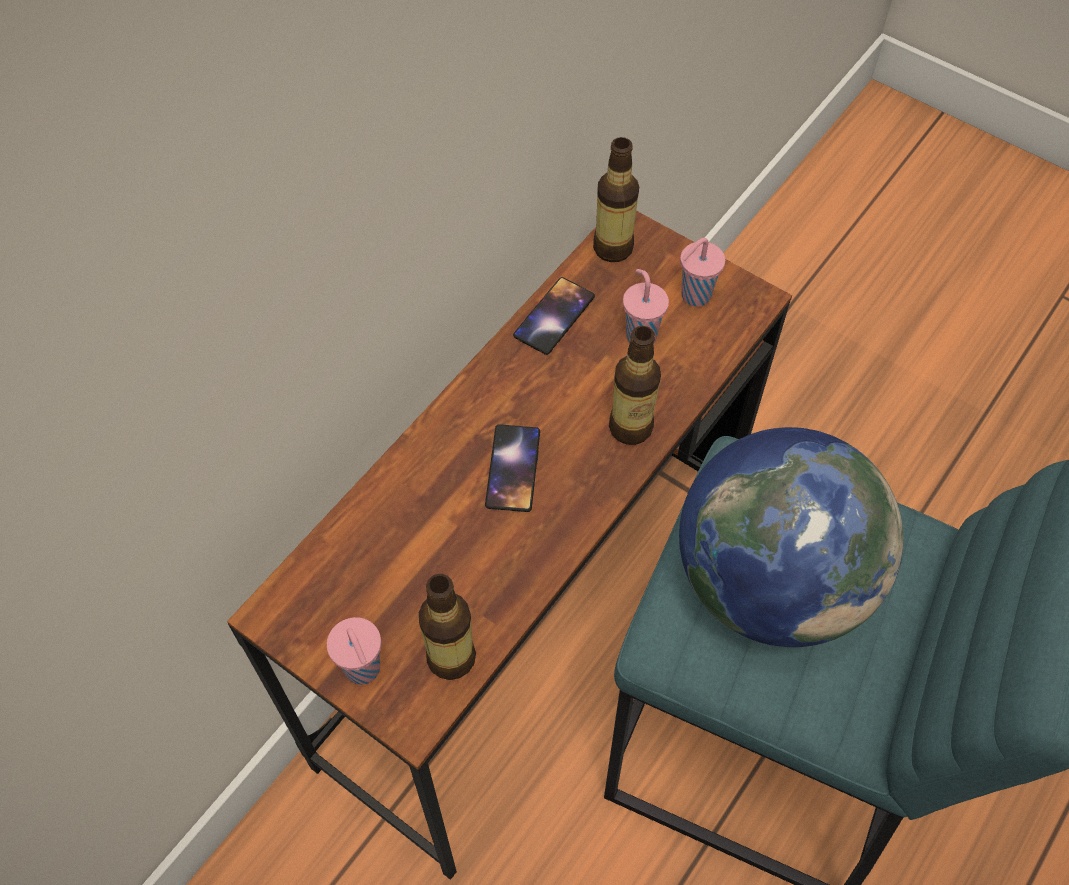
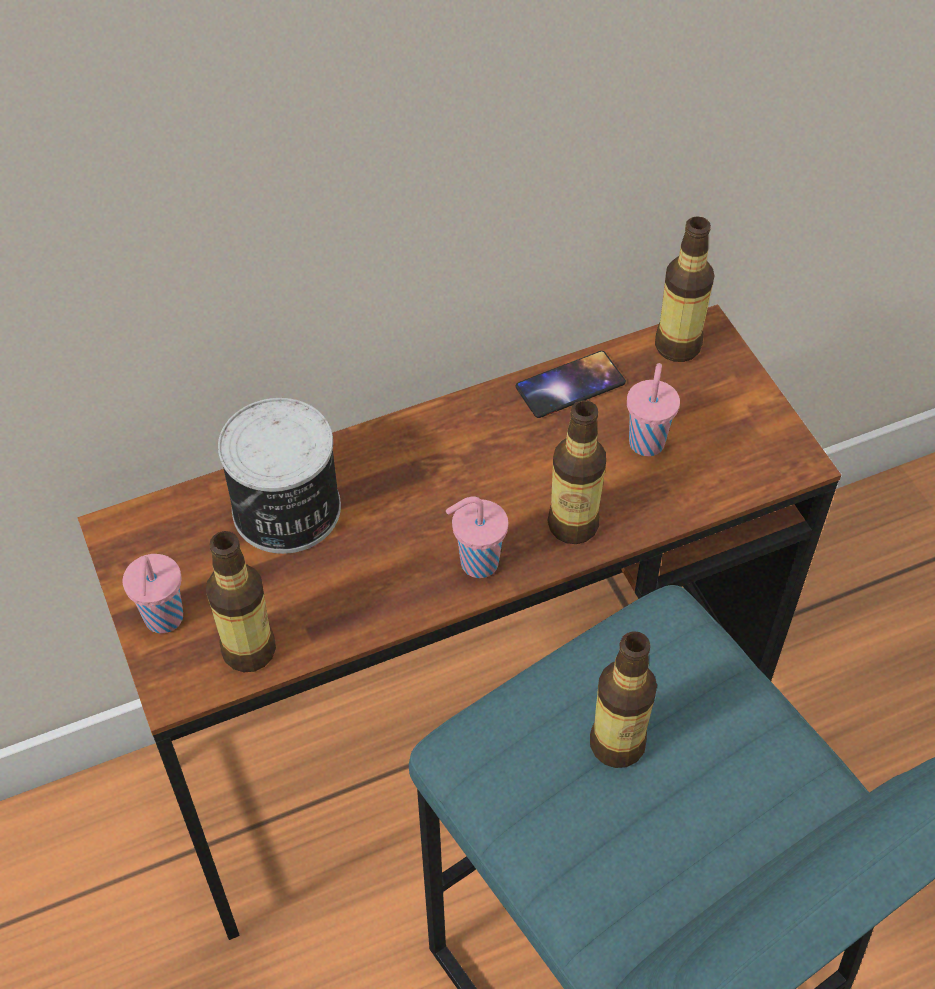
camera: 30 degrees right, 5 degrees down
phone [485,424,540,512] -> none
globe [679,427,903,647] -> bottle [590,631,657,768]
pink cup [680,238,725,307] -> pink cup moved to [446,496,508,578]
none -> can [218,398,341,554]

